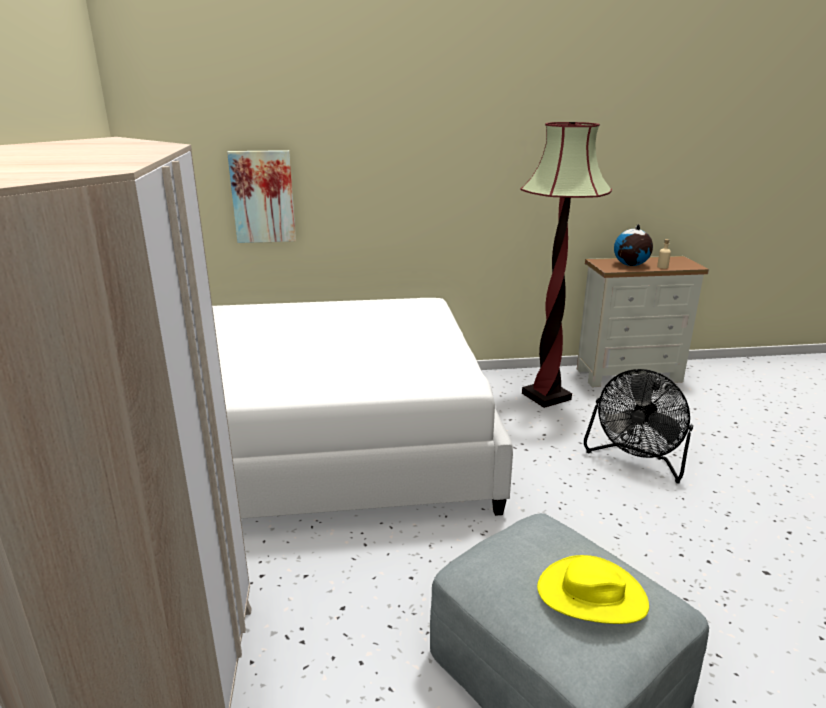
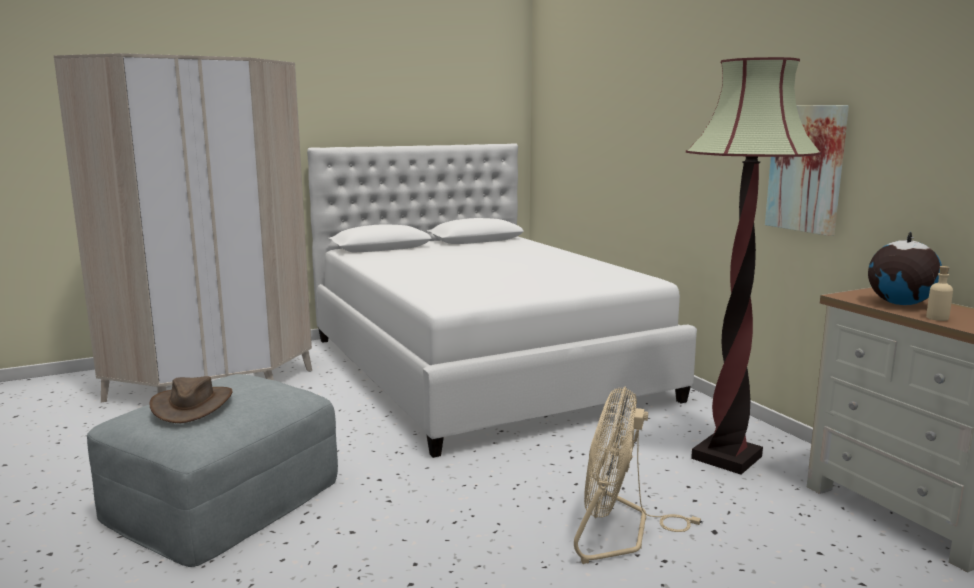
camera: 70 degrees right, 10 degrees down
picture [227,150,296,243] -> picture moved to [765,105,849,236]
yellow hat [537,555,649,624] -> brown hat [150,376,232,423]
black fan [584,369,693,483] -> beige fan [574,387,703,564]

